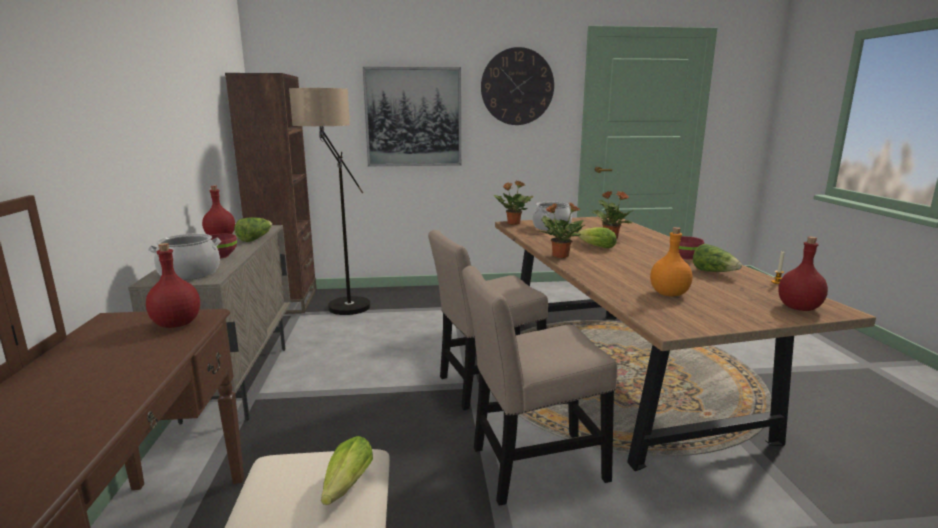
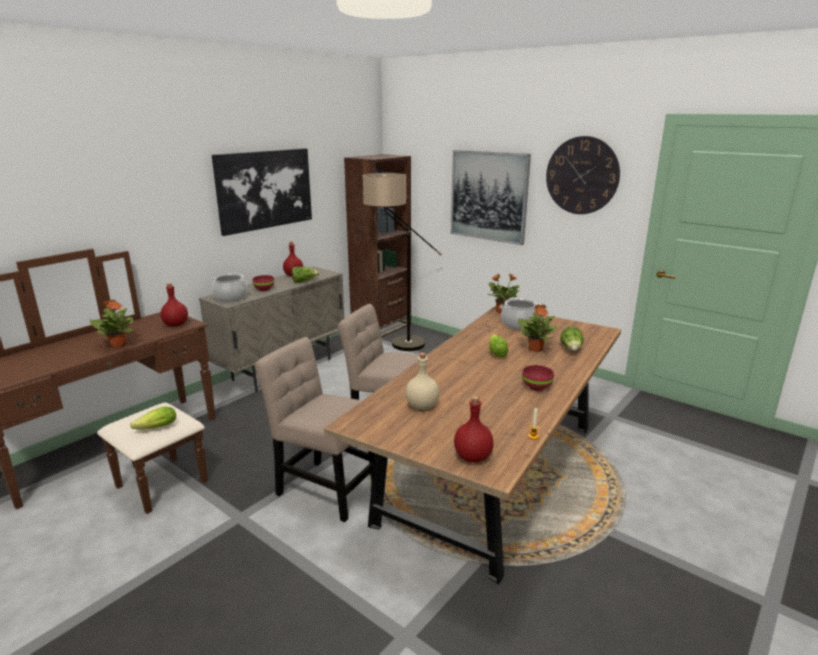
camera: 45 degrees right, 5 degrees up
potted plant [540,202,585,258] -> potted plant moved to [90,299,133,348]
orange bottle [650,227,692,296] -> beige bottle [405,353,439,410]
lettuce [693,244,742,272] -> lettuce moved to [560,326,584,351]
none -> picture [212,148,312,236]

